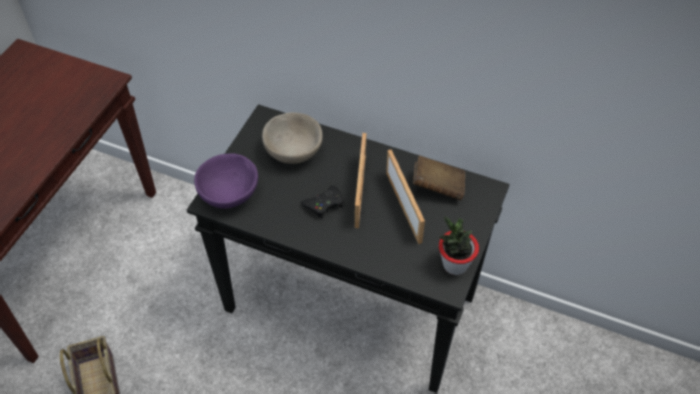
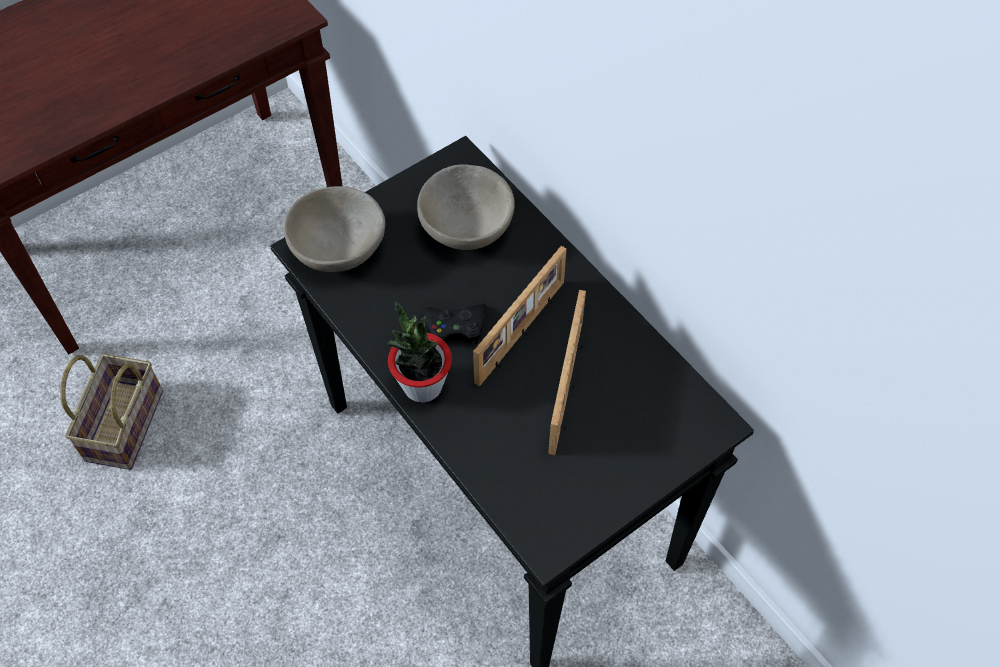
camera: 30 degrees right, 5 degrees up
purple bowl [194,153,258,208] -> beige bowl [284,186,385,272]
brown book [413,155,465,200] -> none
potted plant [439,216,479,275] -> potted plant moved to [387,302,452,402]

